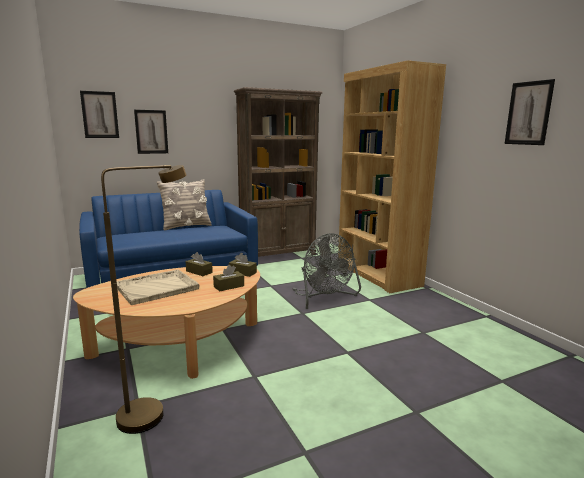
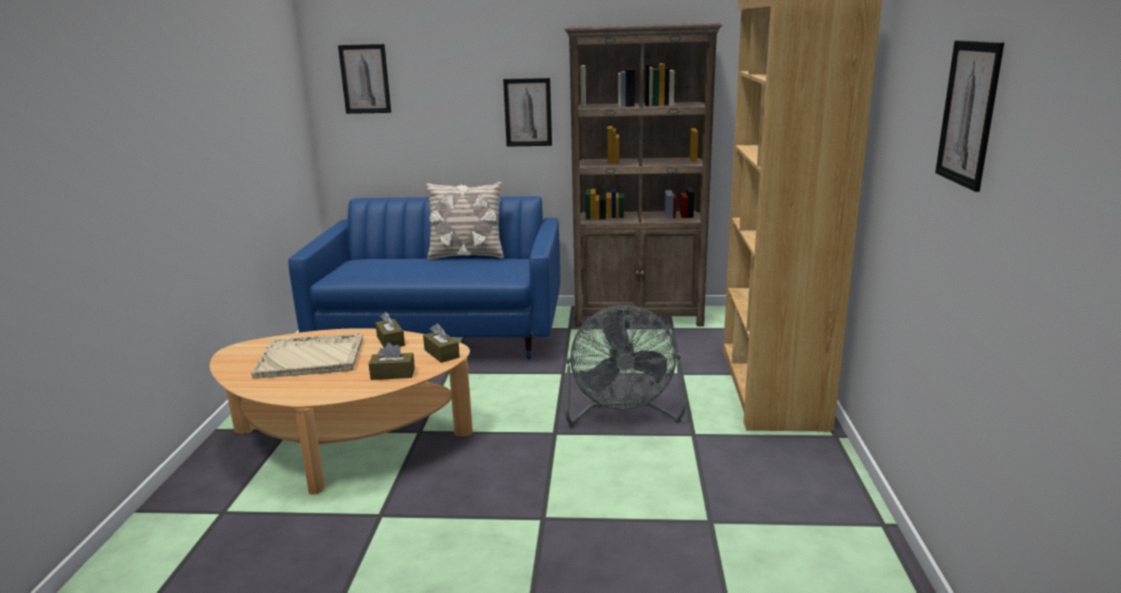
camera: 30 degrees right, 5 degrees up
brown floor lamp [101,165,187,434] -> none
picture [134,110,168,154] -> picture moved to [503,78,552,147]

